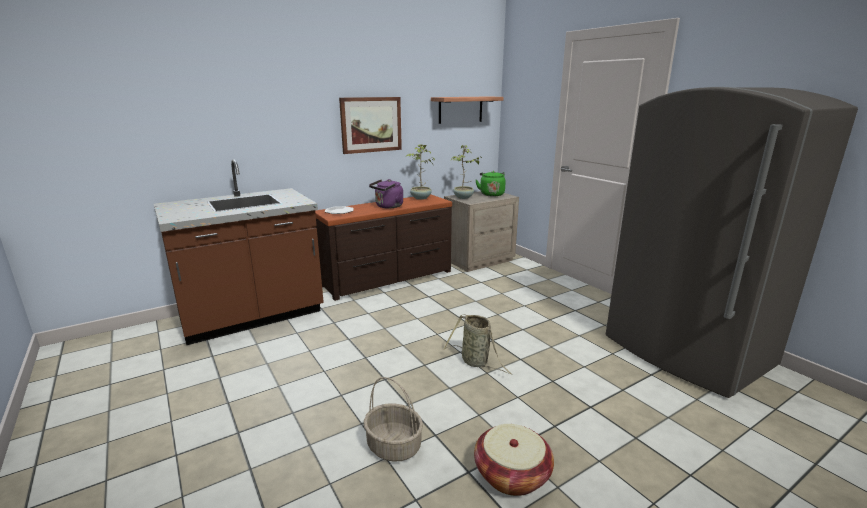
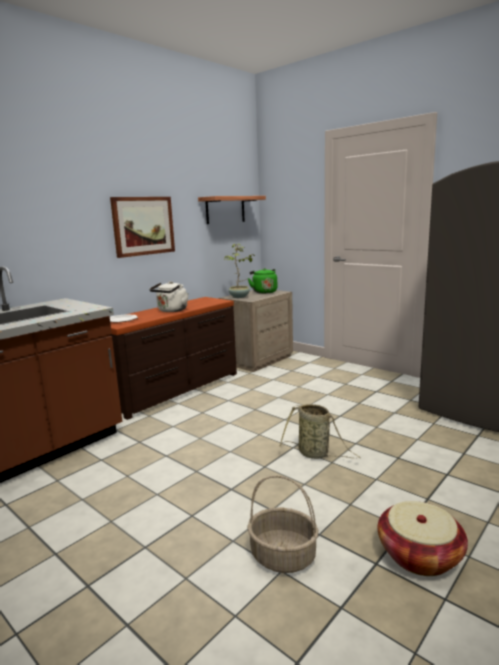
camera: 15 degrees left, 5 degrees down
purple kettle [369,179,403,209] -> white kettle [150,281,189,312]
potted plant [406,144,435,200] -> none

